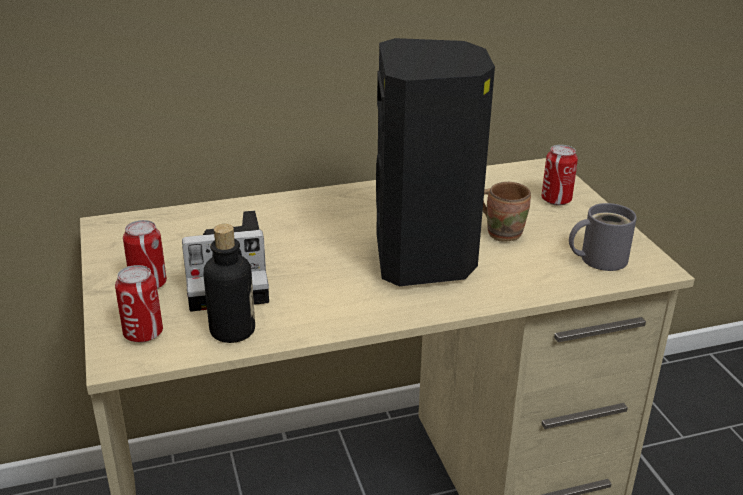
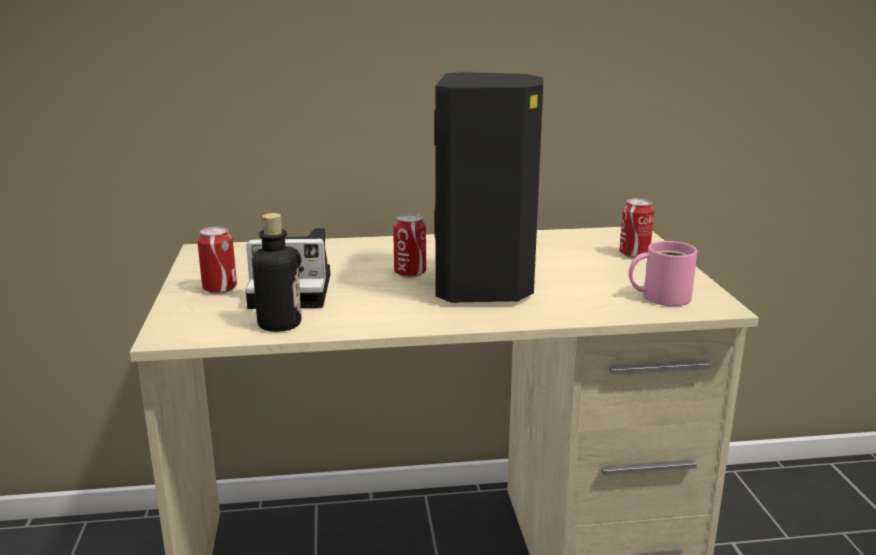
camera: 10 degrees right, 10 degrees down
can [115,265,163,342] -> can moved to [394,214,426,278]
brown mug [483,182,531,241] -> none
grey mug [569,203,637,271] -> pink mug [629,241,697,306]

